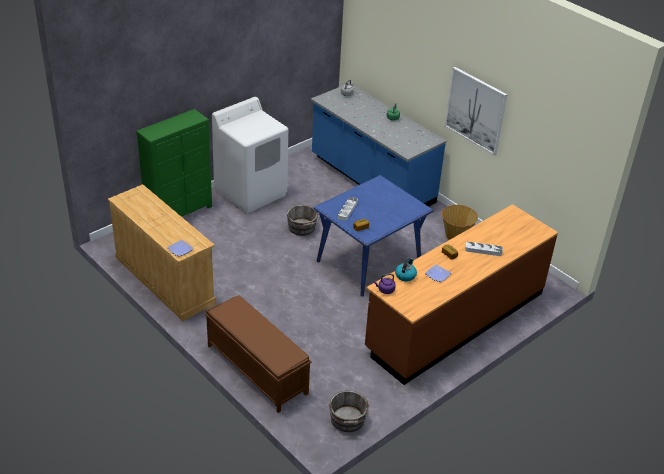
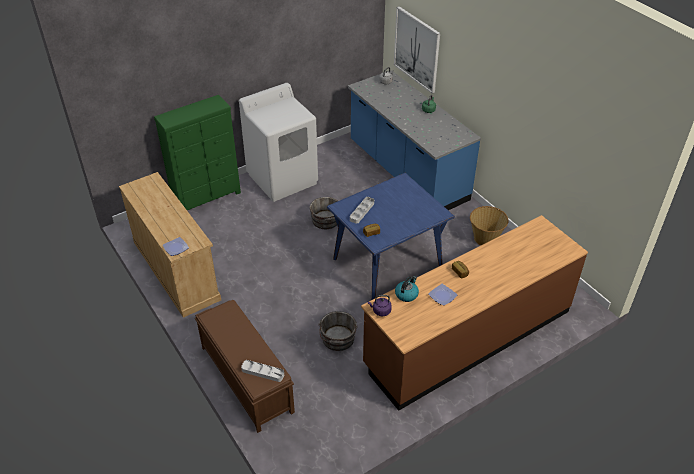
camera: 10 degrees right, 5 degrees up
grey bucket [329,390,369,432] -> grey bucket moved to [318,311,358,351]
picture [445,67,507,155] -> picture moved to [394,6,440,94]
grey tray [465,242,503,256] -> grey tray moved to [241,360,284,382]

